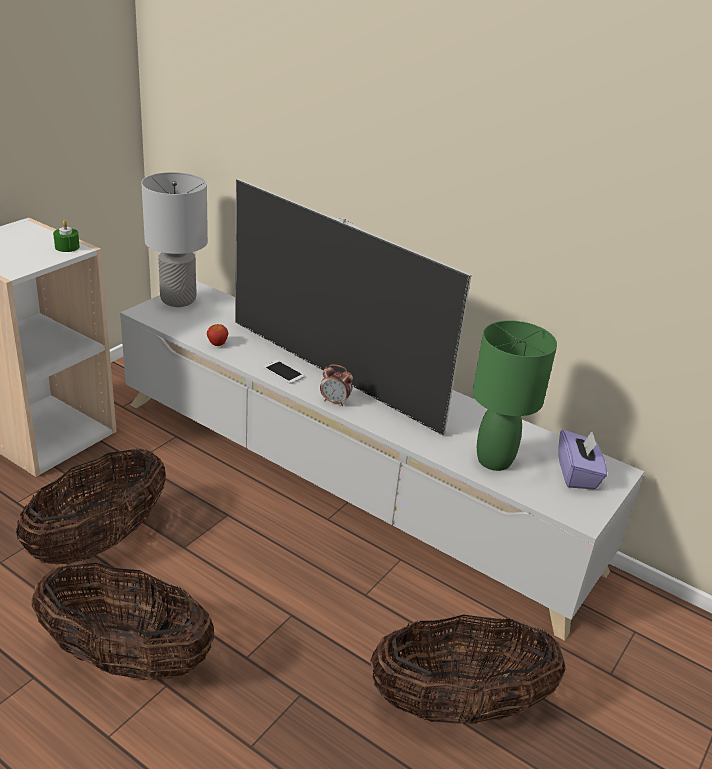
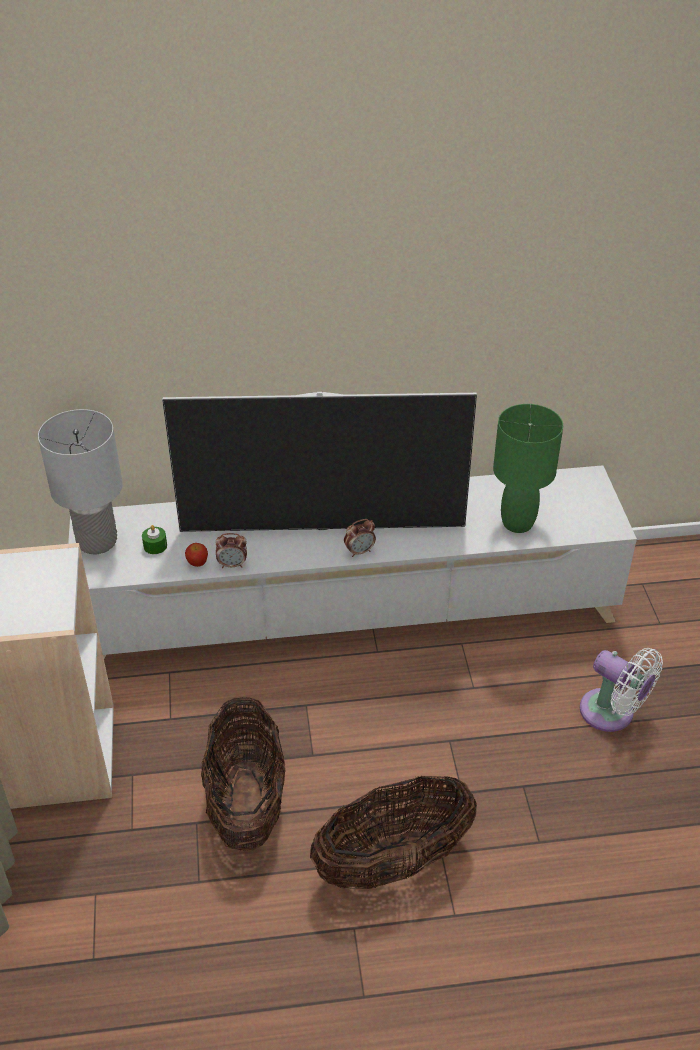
camera: 40 degrees left, 10 degrees up
green candle [53,220,80,252] -> green candle moved to [142,525,167,554]
phone [263,360,305,384] -> none
basket [370,614,566,724] -> white fan [580,648,663,732]
purple tissue box [558,430,607,490] -> none
none -> alarm clock [215,533,247,568]

